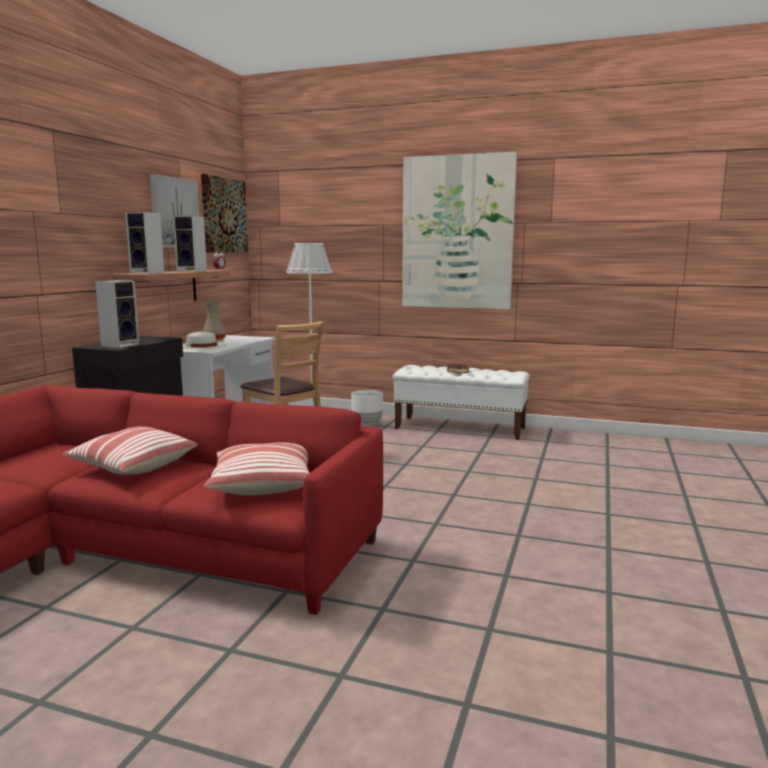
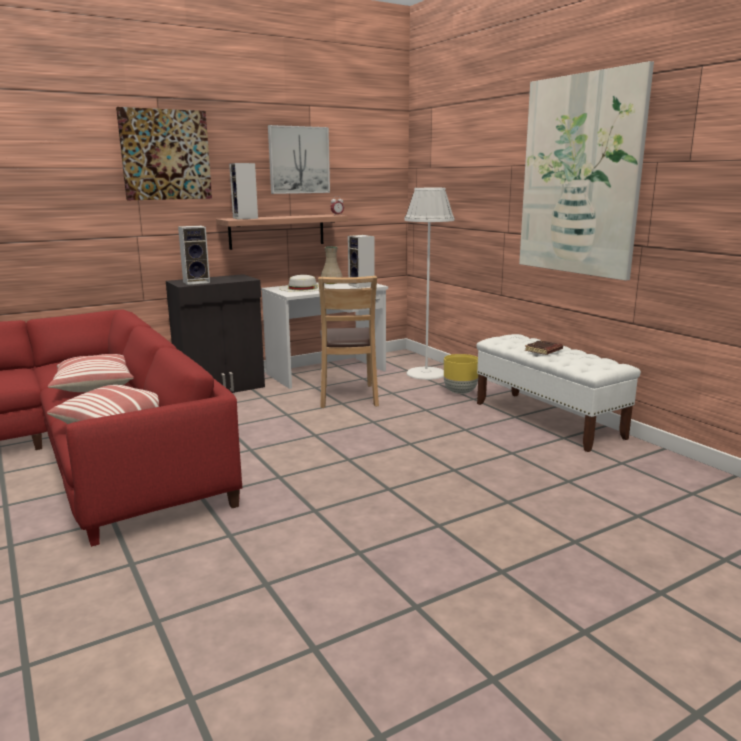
camera: 40 degrees right, 5 degrees up
speaker [173,216,207,272] -> speaker moved to [348,235,375,288]
picture [201,174,248,252] -> picture moved to [116,107,212,200]
white planter [351,390,383,425] -> yellow planter [444,354,478,394]

